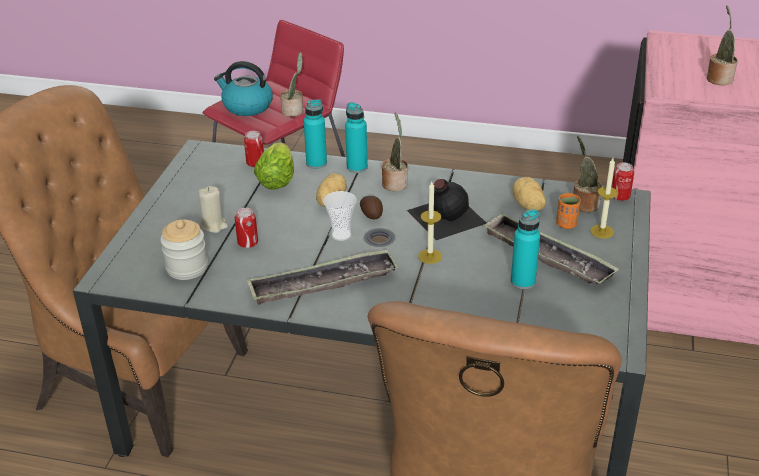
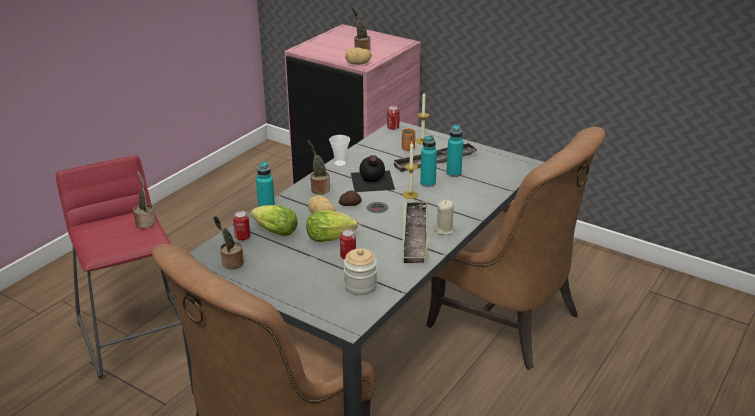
camera: 70 degrees left, 5 degrees down
beige candle [198,186,228,233] -> beige candle moved to [434,200,455,235]
kettle [214,61,273,116] -> none
cup [323,191,357,241] -> cup moved to [329,135,350,167]
turquoise bottle [345,102,368,173] -> turquoise bottle moved to [420,135,437,187]
potato [512,177,546,211] -> potato moved to [345,47,372,65]
potted plant [574,136,602,212] -> potted plant moved to [214,216,244,270]
none -> lettuce [306,211,358,242]

